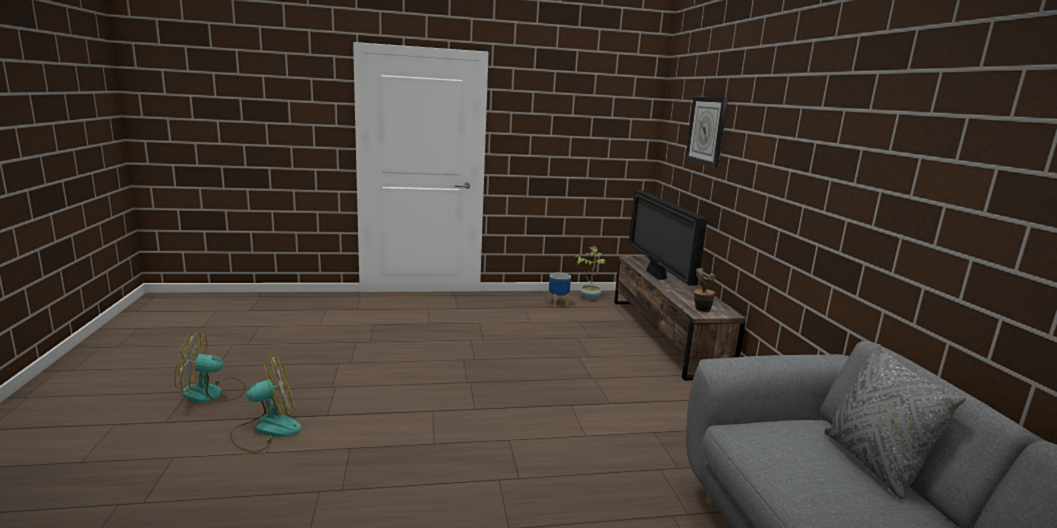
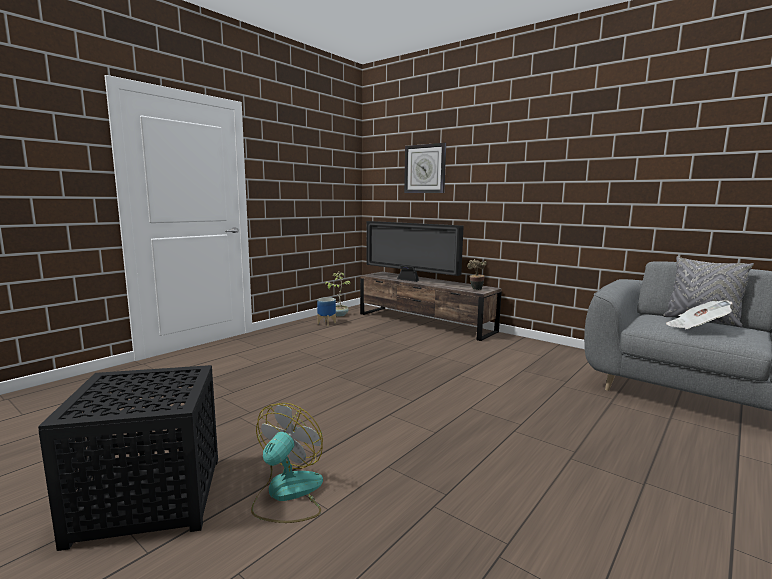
camera: 40 degrees left, 5 degrees down
fan [174,332,245,403] -> black side table [38,365,218,551]
none -> newspaper [666,300,733,329]

